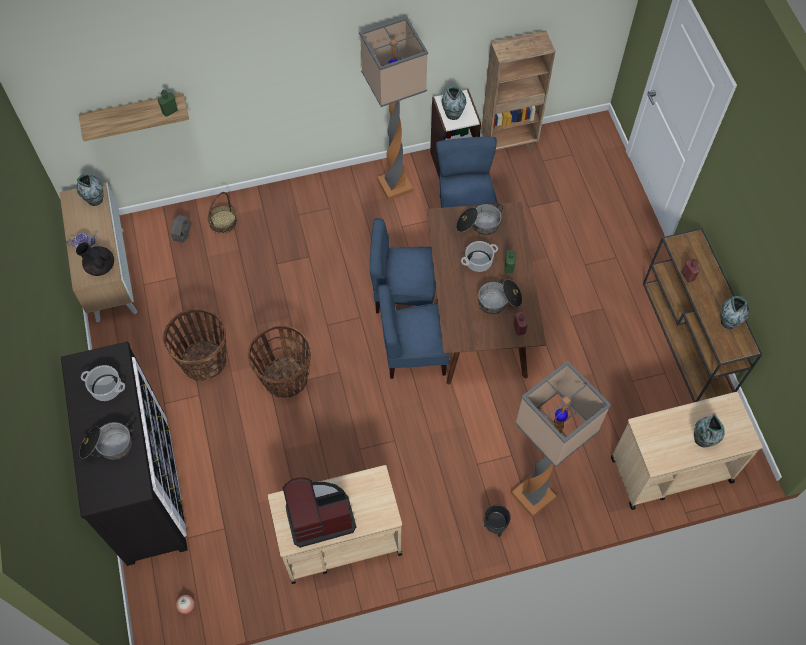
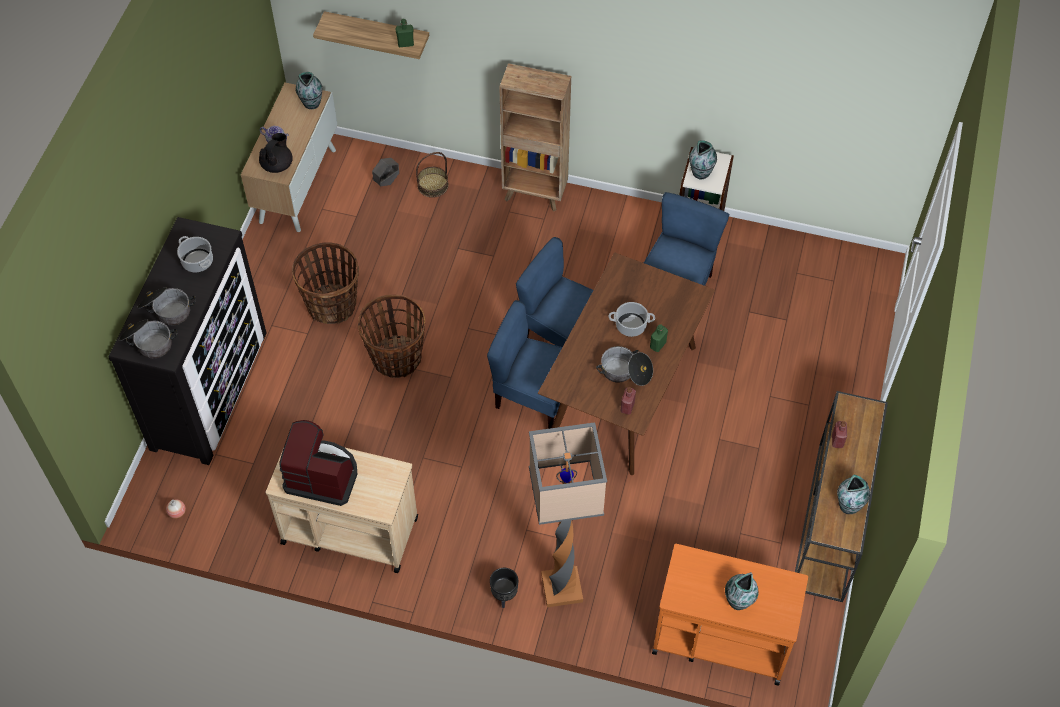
camera: 30 degrees right, 5 degrees down
black teapot [76,242,114,276] -> black teapot turned 60 degrees clockwise [259,133,293,173]
floor lamp [359,17,428,201] -> none
cooking pot [456,204,503,235] -> cooking pot moved to [118,319,177,359]
brown bookcase [481,30,555,159] -> brown bookcase moved to [499,63,571,212]
beige cart [611,392,763,510] -> orange cart [652,544,808,686]

